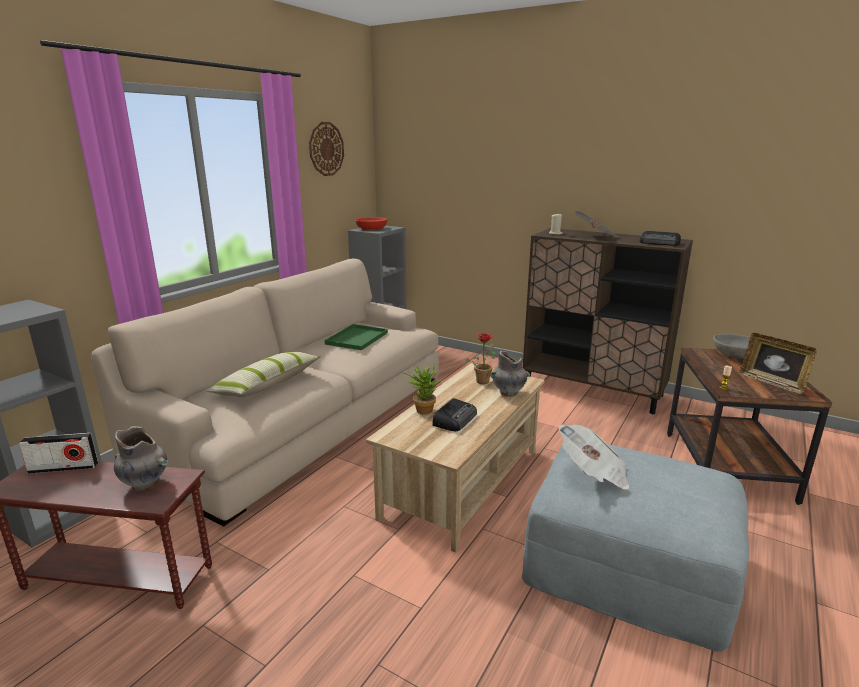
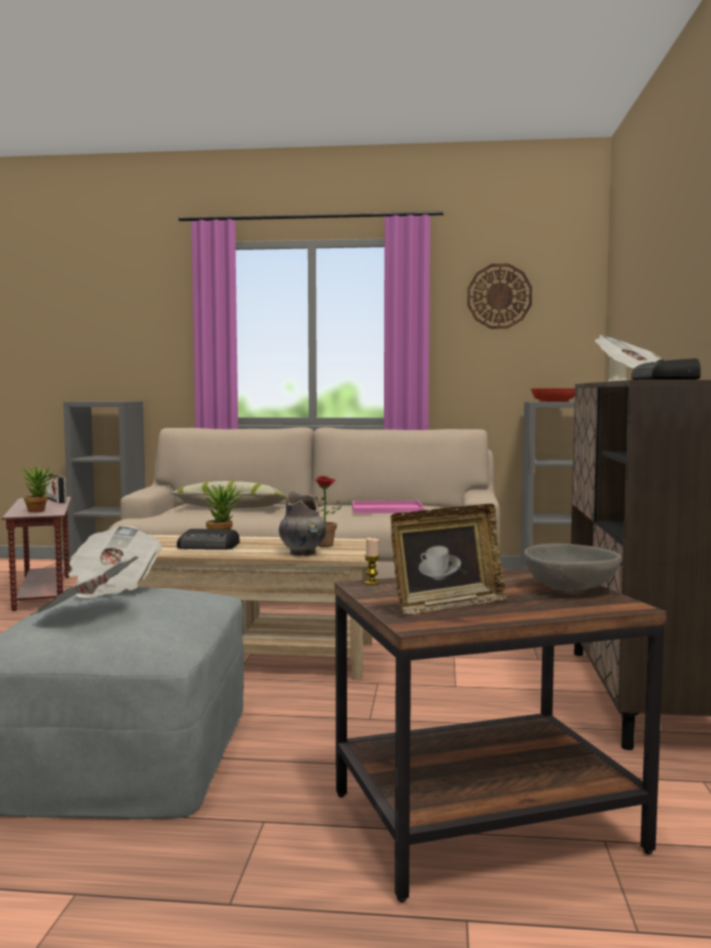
camera: 65 degrees right, 15 degrees down
grey vase [114,426,169,491] -> potted plant [20,465,57,512]
green tray [324,324,388,350] -> pink tray [352,501,425,513]
picture frame [740,333,817,394] -> picture frame turned 150 degrees counterclockwise [390,504,508,614]
none -> newspaper [31,556,138,615]

